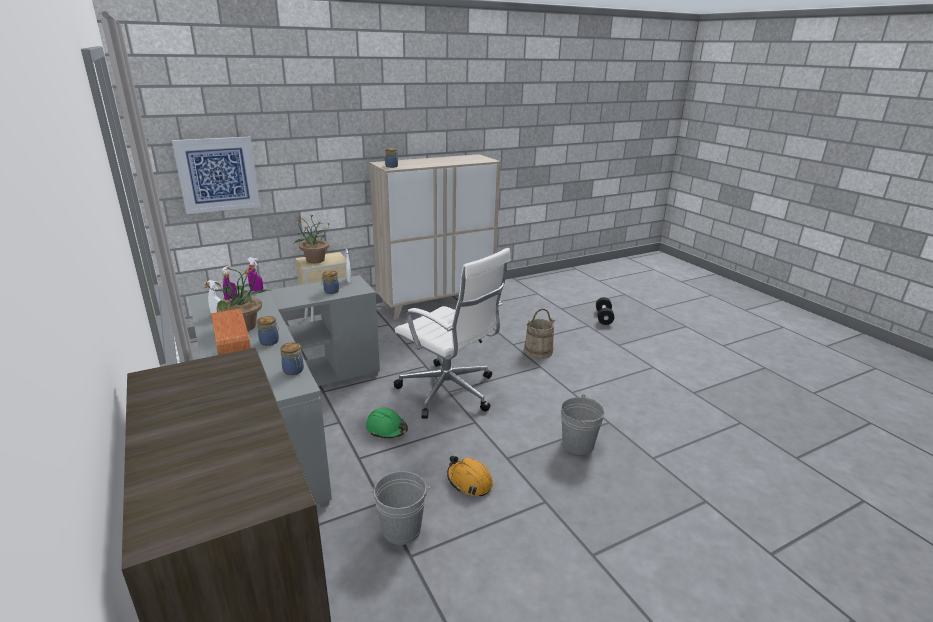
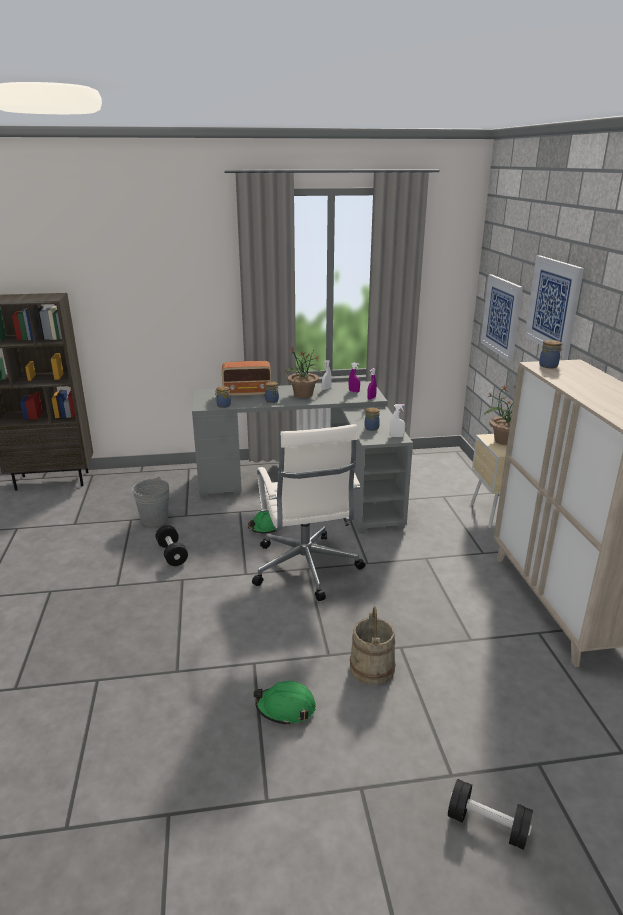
camera: 110 degrees right, 0 degrees up
white office chair [394,248,511,419] -> white office chair turned 75 degrees counterclockwise [252,424,365,601]
orange hard hat [447,455,493,497] -> black dumbbell [156,525,188,566]
grey bucket [561,394,605,455] -> none
none -> green hard hat [253,681,316,726]
none -> picture [525,255,584,358]

